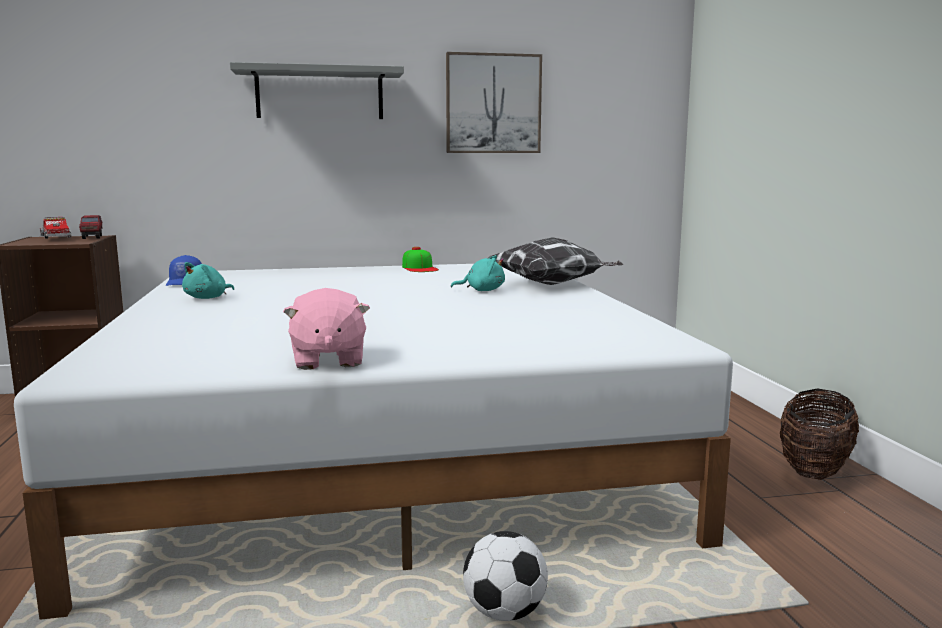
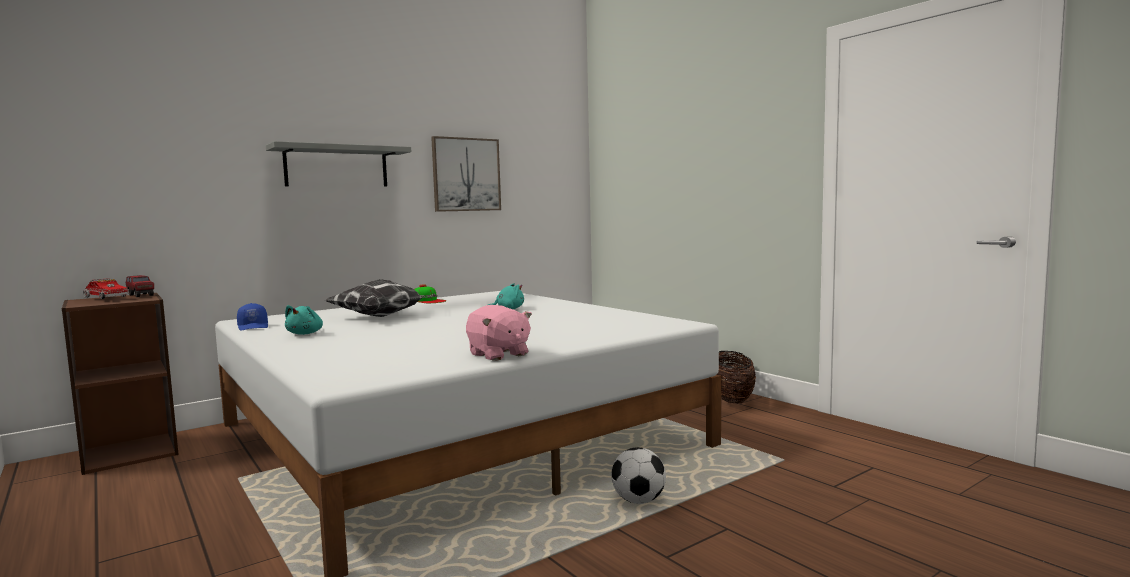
camera: 25 degrees left, 5 degrees down
pillow [488,237,624,285] -> pillow moved to [325,279,437,317]

